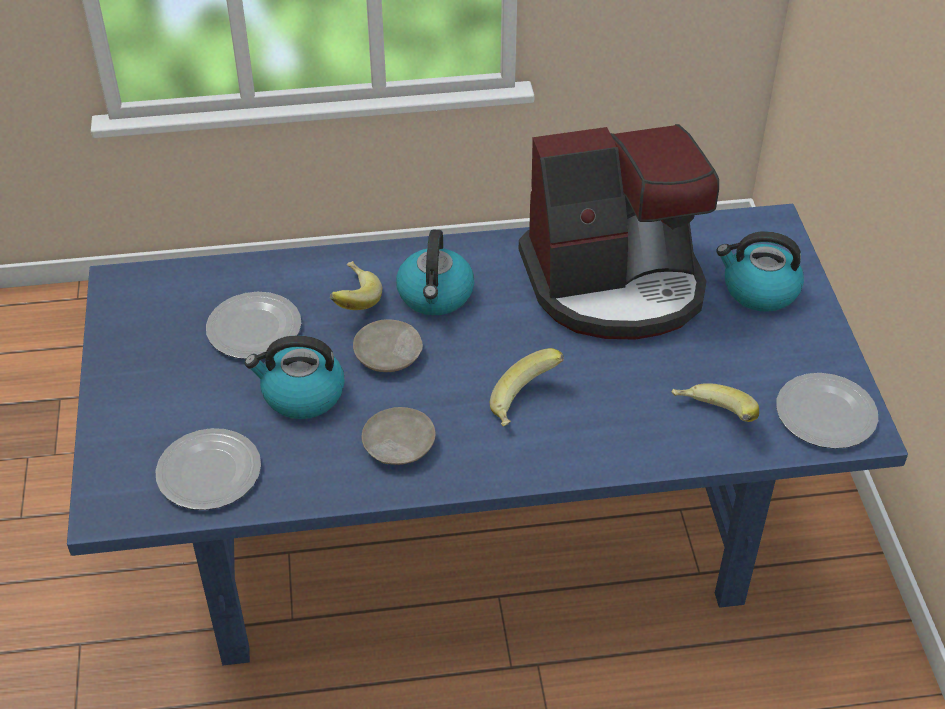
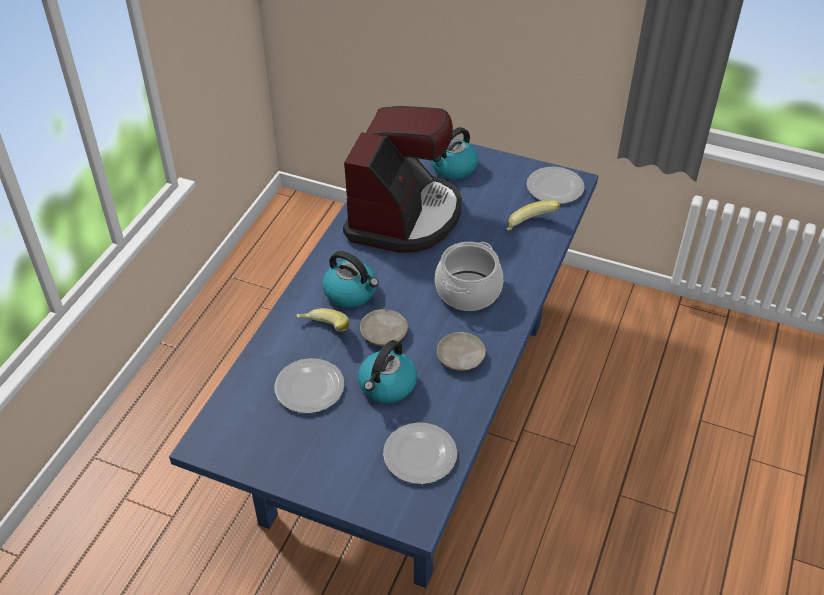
camera: 60 degrees left, 0 degrees up
banana [490,348,564,426] -> cooking pot [435,242,503,311]

